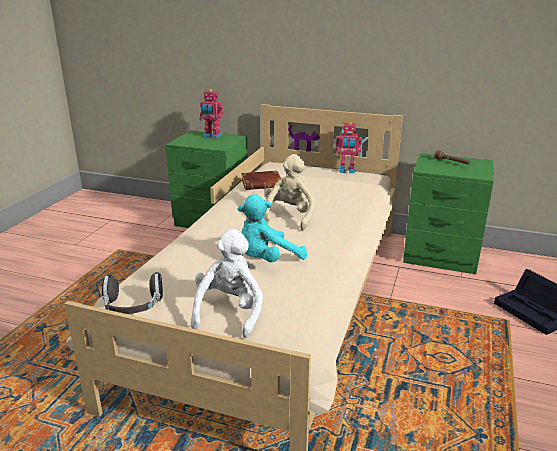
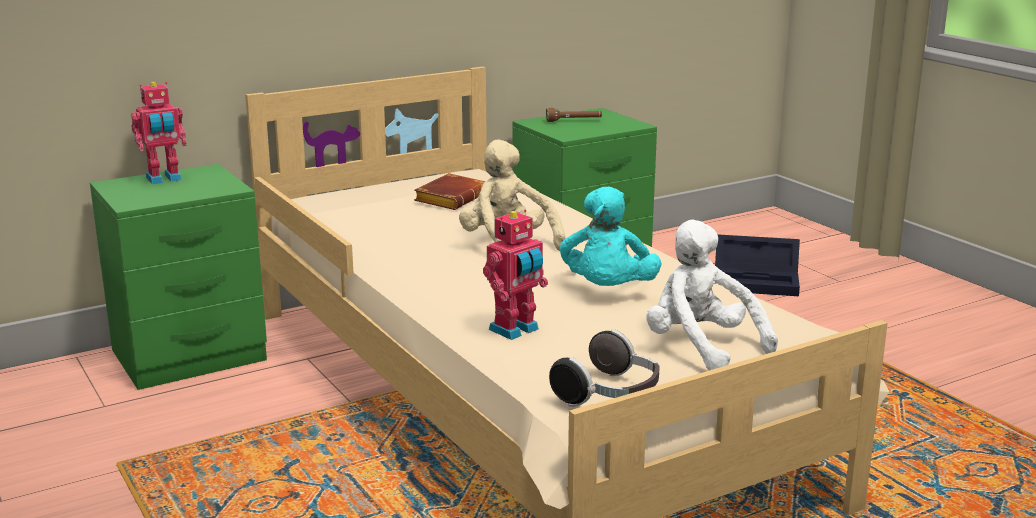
camera: 50 degrees left, 5 degrees down
brown book [241,170,282,190] -> brown book moved to [414,173,486,210]
toy robot [336,122,362,173] -> toy robot moved to [483,210,548,340]

